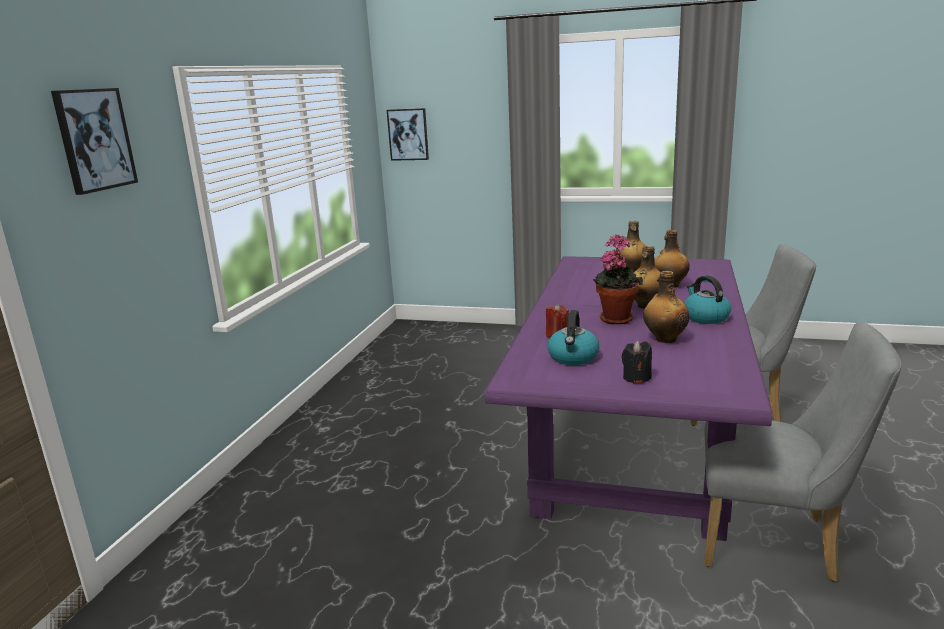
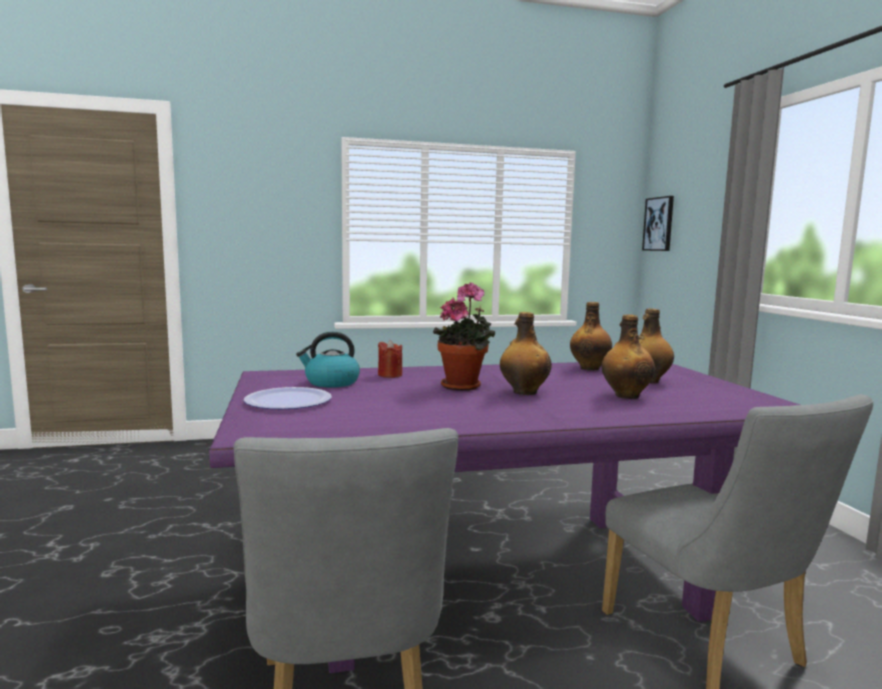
camera: 60 degrees right, 10 degrees down
picture [51,88,138,195] -> none
black candle [622,341,652,383] -> plate [244,387,332,409]
bottle [643,271,689,343] -> bottle moved to [570,302,612,371]
kettle [684,275,731,324] -> none

